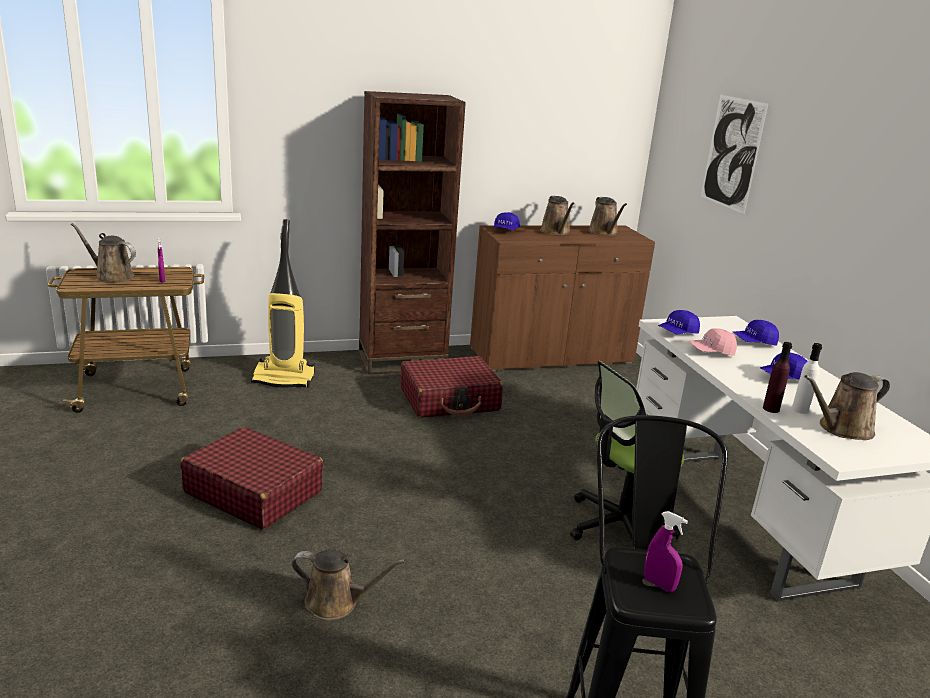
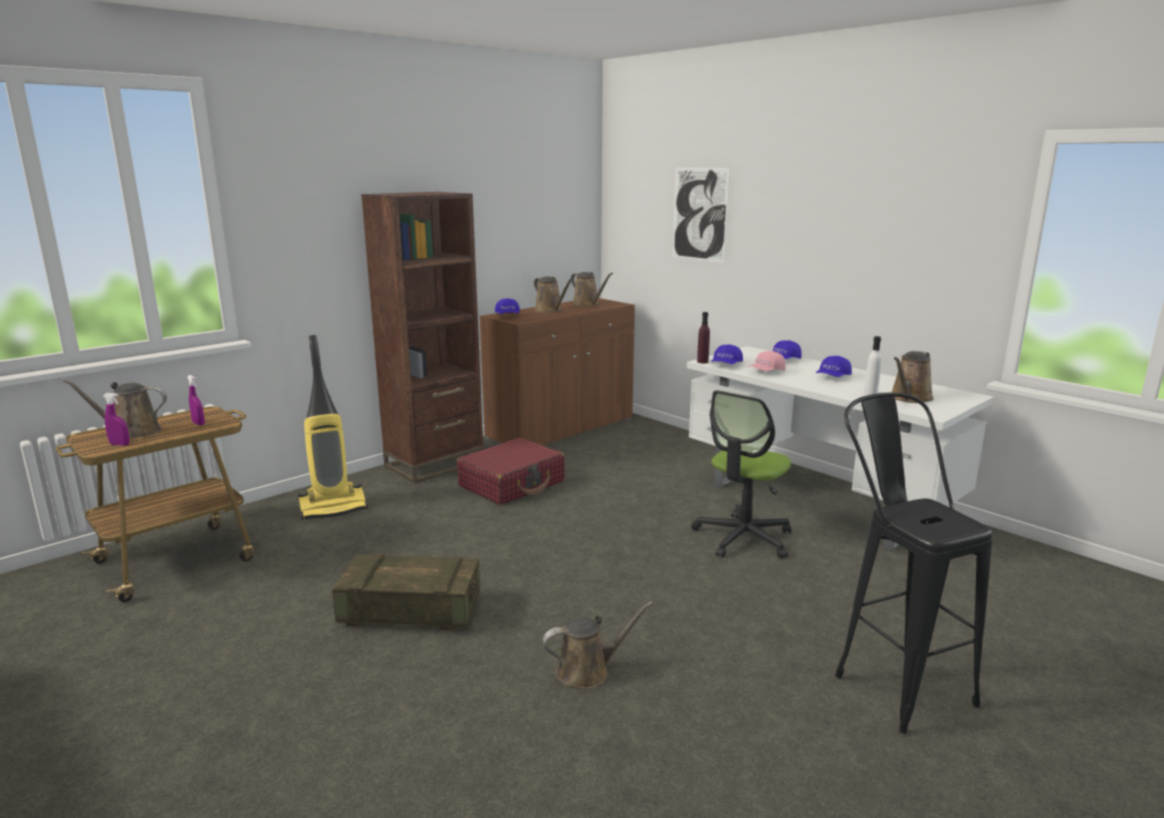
camera: 25 degrees left, 5 degrees down
red suitcase [180,427,324,530] -> crate [332,554,480,631]
purple spray bottle [644,511,688,592] -> purple spray bottle moved to [103,393,129,446]
purple bottle [763,342,792,413] -> purple bottle moved to [697,312,710,364]

